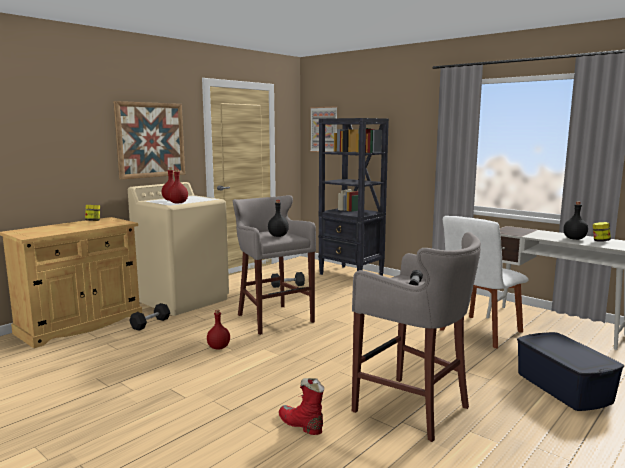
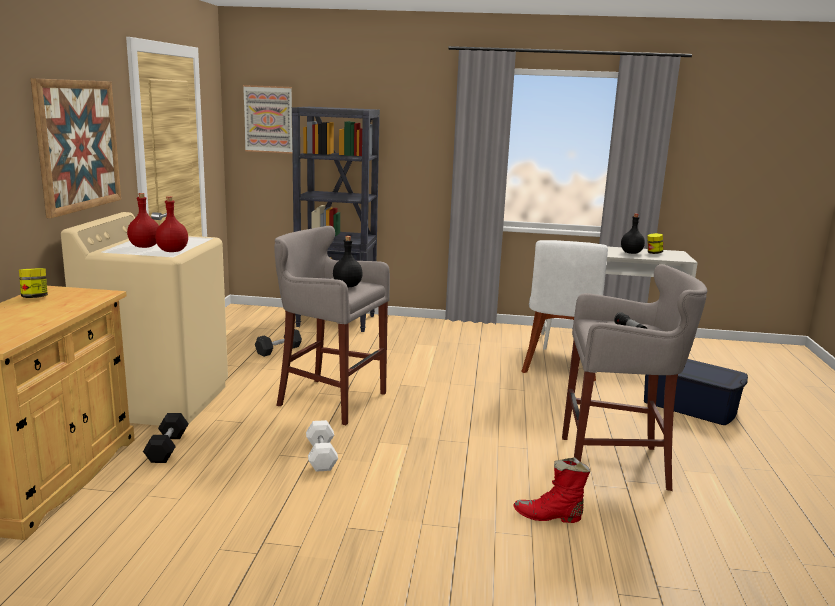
camera: 35 degrees left, 5 degrees up
red bottle [207,309,230,350] -> white dumbbell [306,420,338,472]

